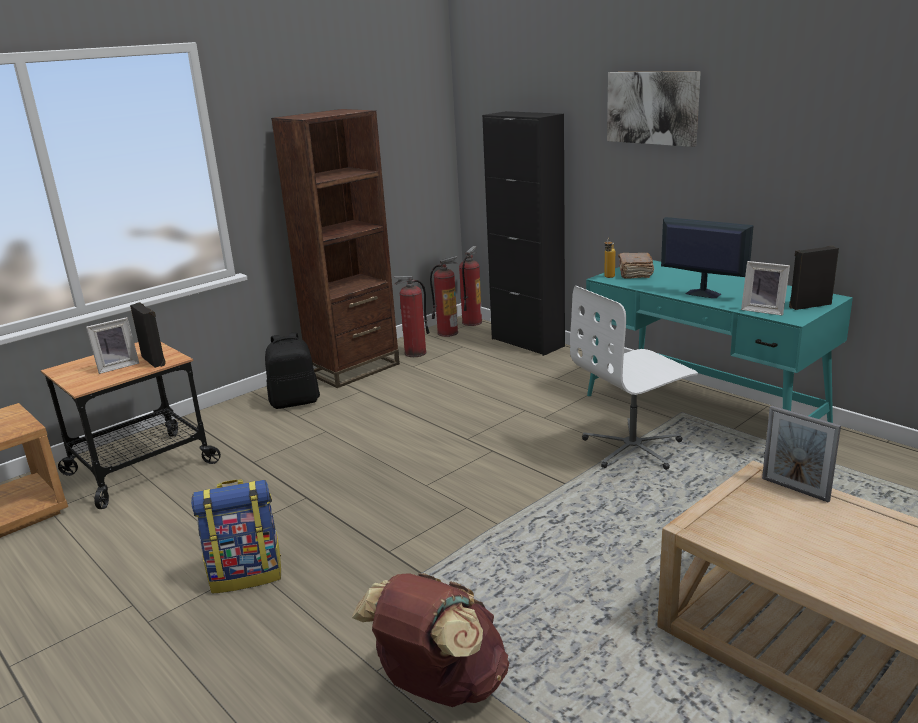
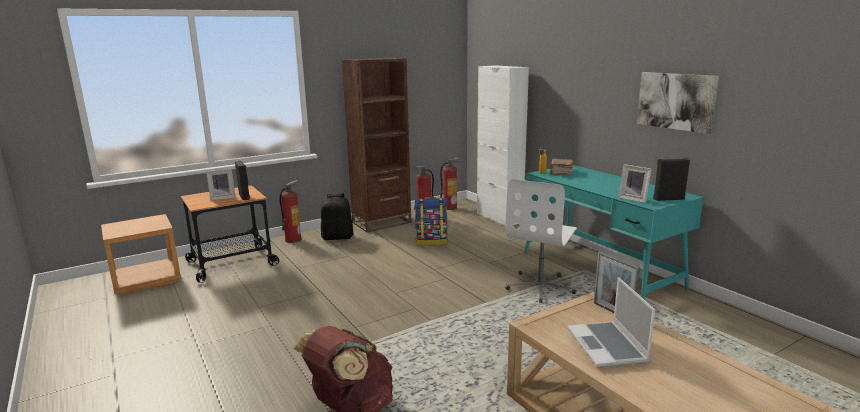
camera: 10 degrees right, 5 degrees down
backpack [191,480,281,594] -> backpack moved to [414,197,448,246]
fire extinguisher [459,246,482,326] -> fire extinguisher moved to [280,180,302,243]
black cabinet [482,111,565,356] -> white cabinet [477,65,529,226]
white office chair [570,286,698,470] -> white office chair turned 45 degrees counterclockwise [506,179,577,303]
picture [607,71,701,147] -> picture moved to [637,72,719,134]
monitor [661,217,753,298] -> none
none -> laptop [567,277,655,367]

